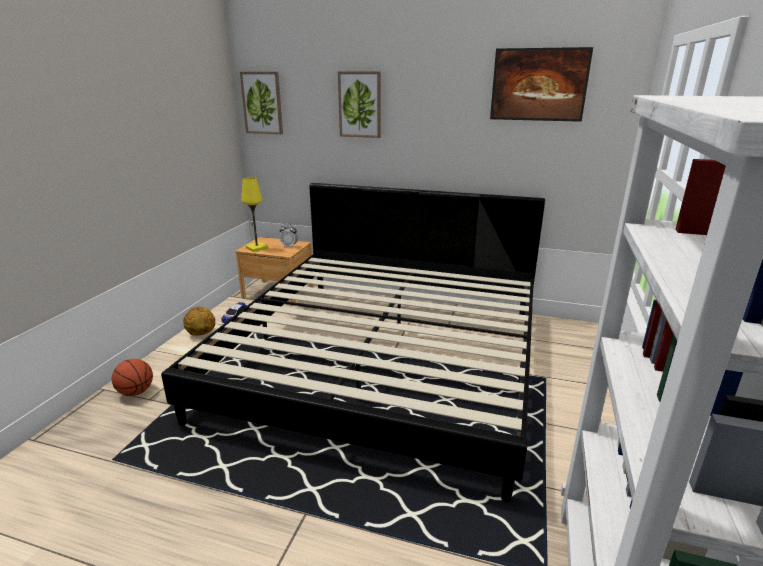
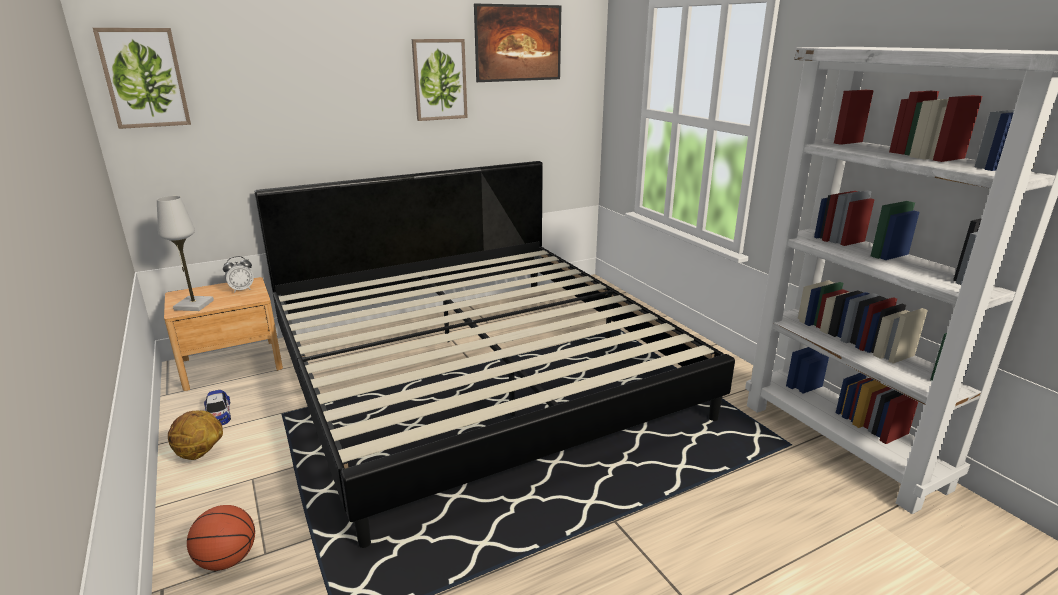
camera: 45 degrees left, 0 degrees up
yellow table lamp [241,177,269,252] -> white table lamp [157,196,214,311]
picture [338,71,381,138] -> picture moved to [412,39,468,121]

